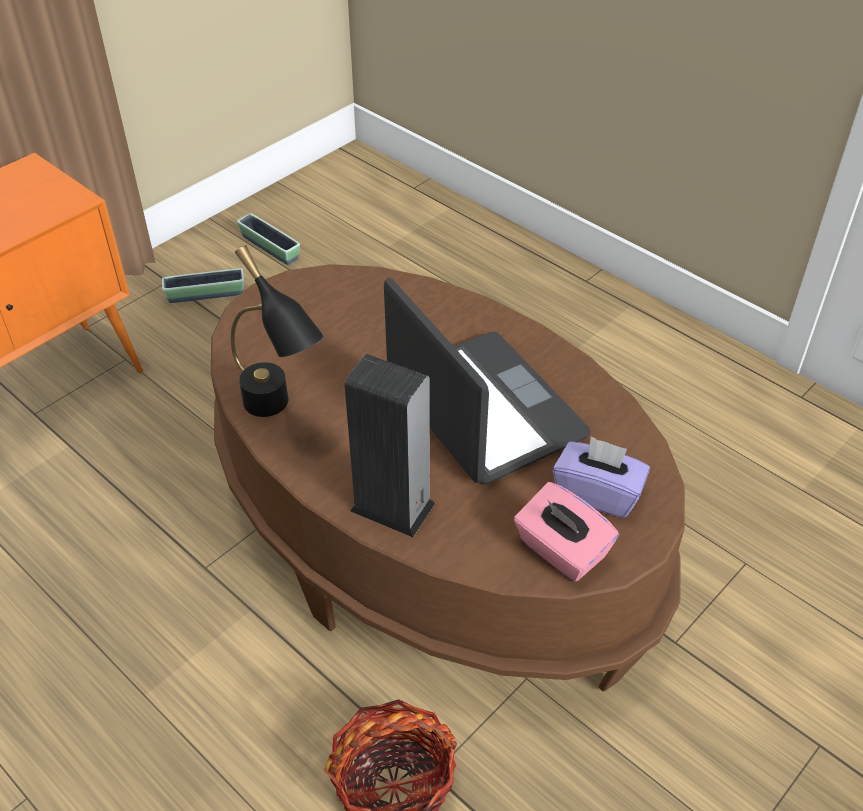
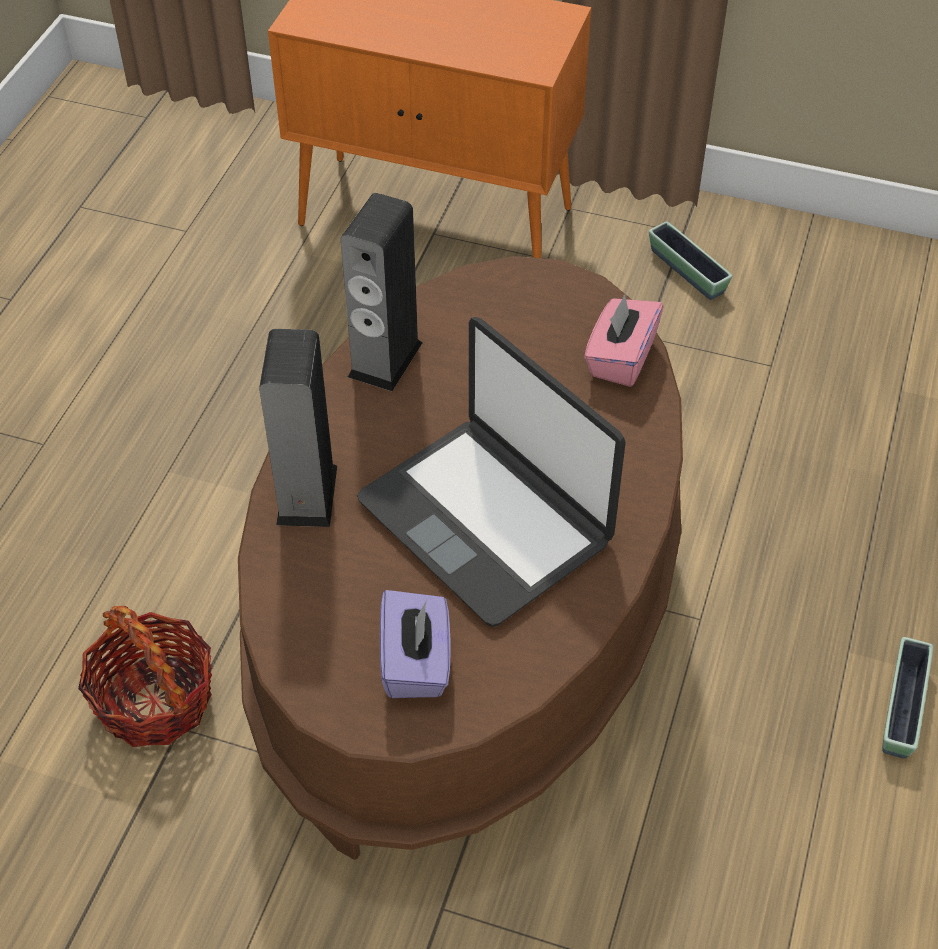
camera: 65 degrees right, 5 degrees up
black table lamp [231,245,324,417] -> speaker [341,193,422,391]
planter [237,213,300,265] -> planter moved to [882,637,933,759]
laptop [384,277,591,485] -> laptop turned 105 degrees clockwise [357,317,626,627]
pink tissue box [514,482,619,581] -> pink tissue box moved to [584,294,663,387]

